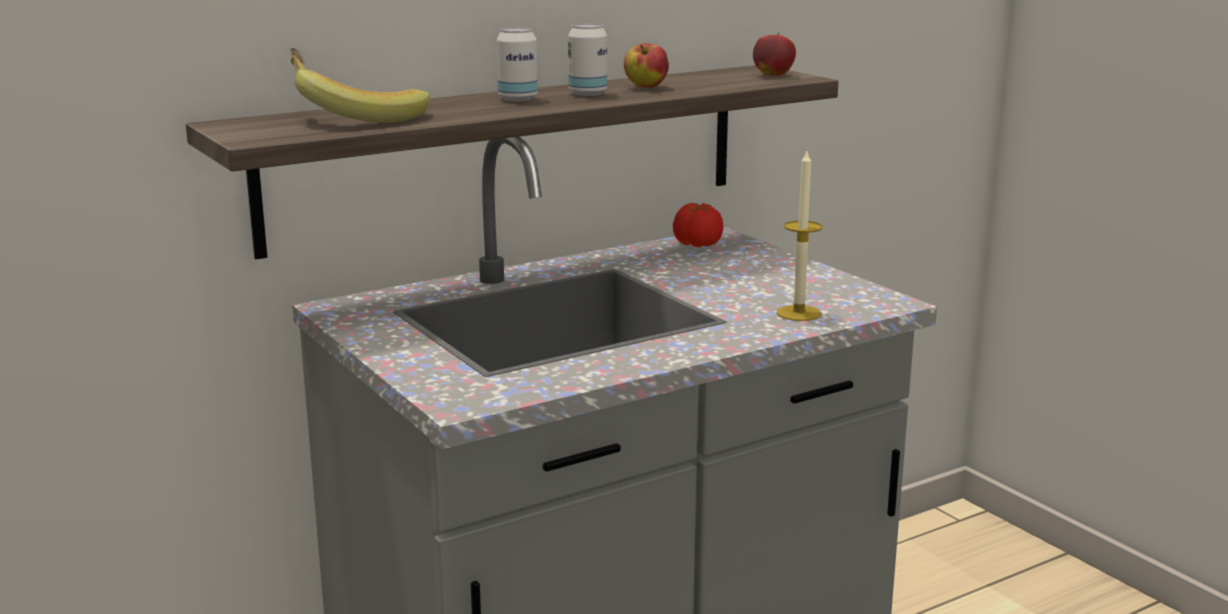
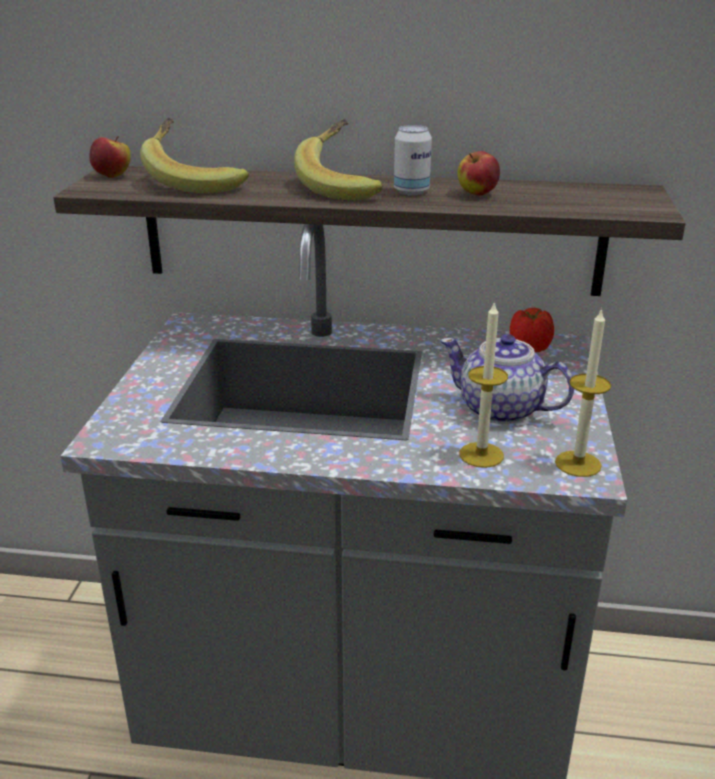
camera: 40 degrees right, 10 degrees up
can [496,27,538,102] -> banana [294,119,383,200]
apple [753,32,796,76] -> apple moved to [89,136,131,178]
none -> teapot [440,334,574,424]
none -> candle [555,308,611,477]

